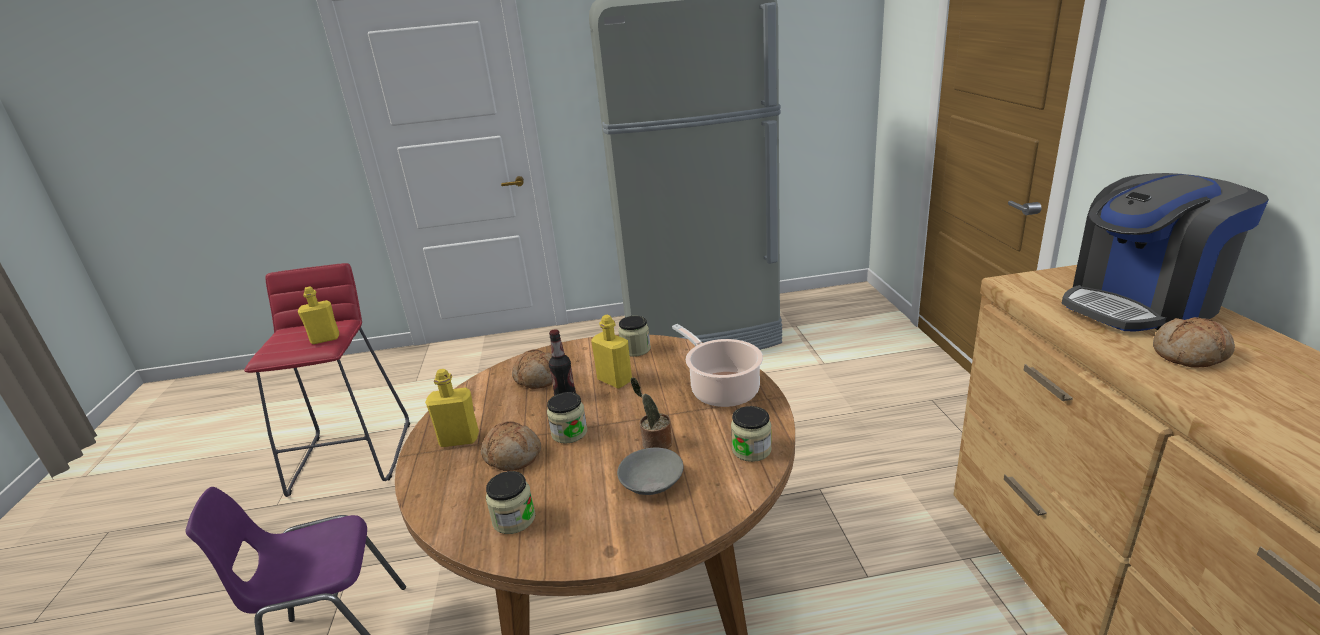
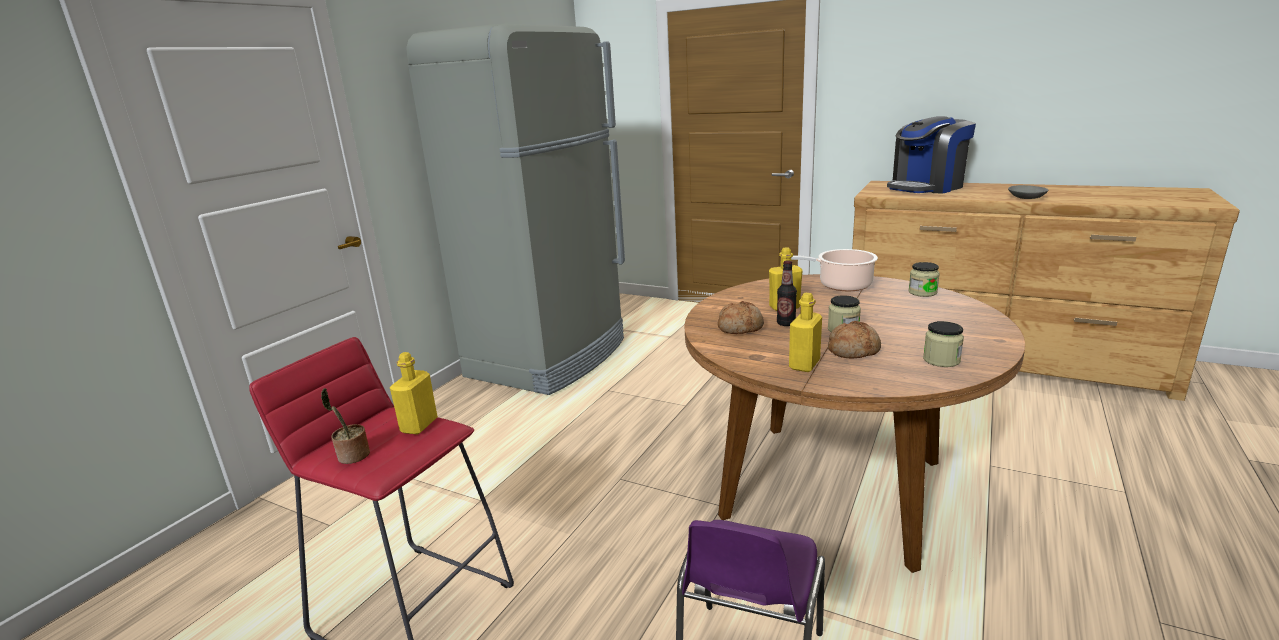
camera: 55 degrees left, 5 degrees down
grey bowl [617,448,683,495] -> grey bowl moved to [1008,185,1048,199]
jar [618,316,651,357] -> none
potted plant [630,377,672,449] -> potted plant moved to [321,388,370,464]
coffee machine [1061,173,1269,331] -> coffee machine turned 45 degrees clockwise [887,116,976,194]
bread [1153,317,1235,367] -> none

